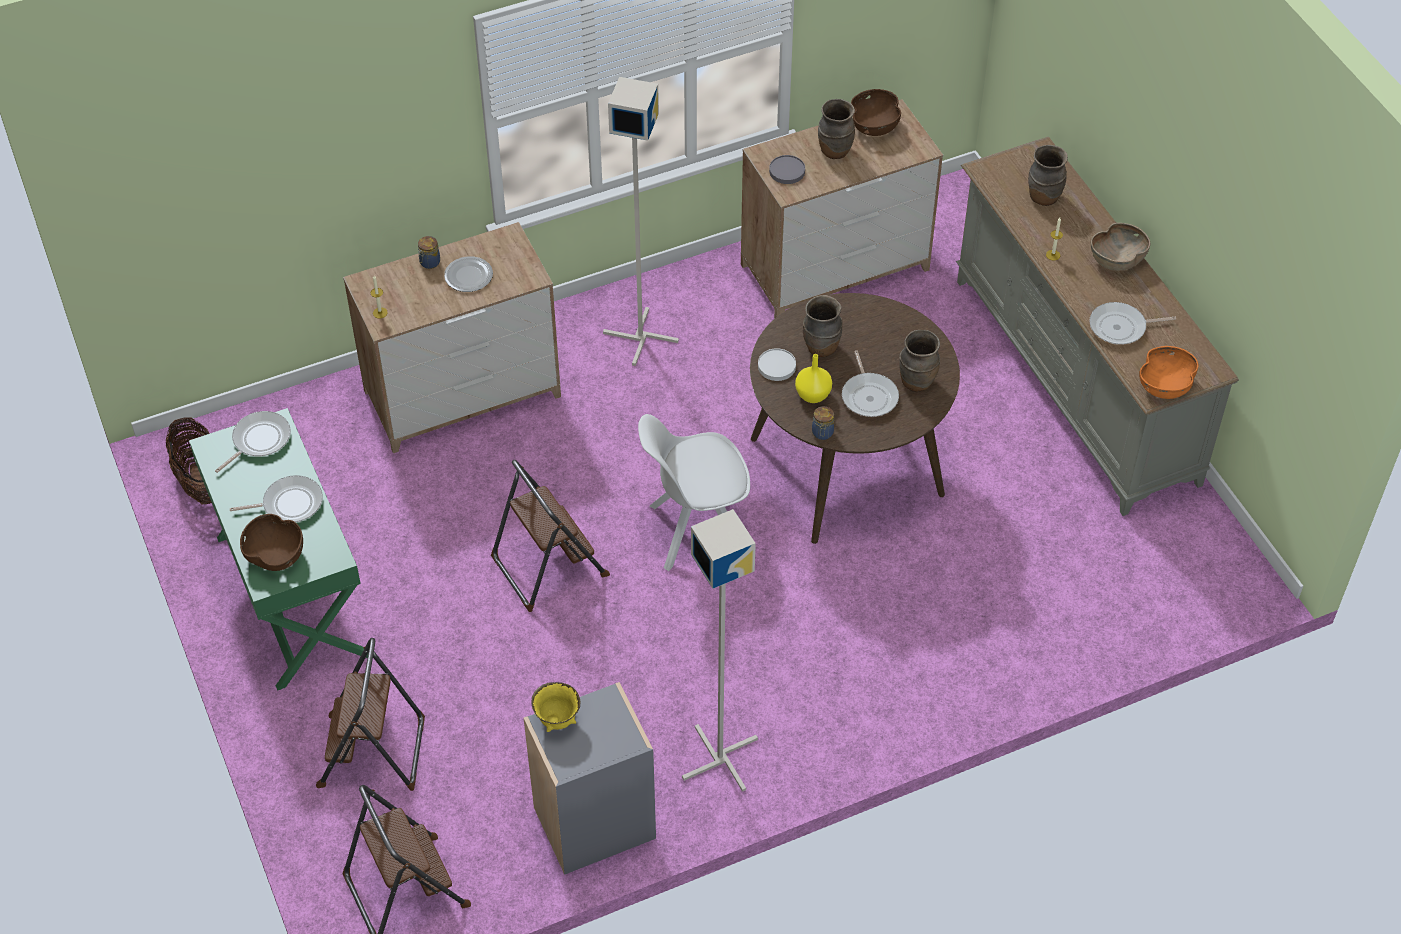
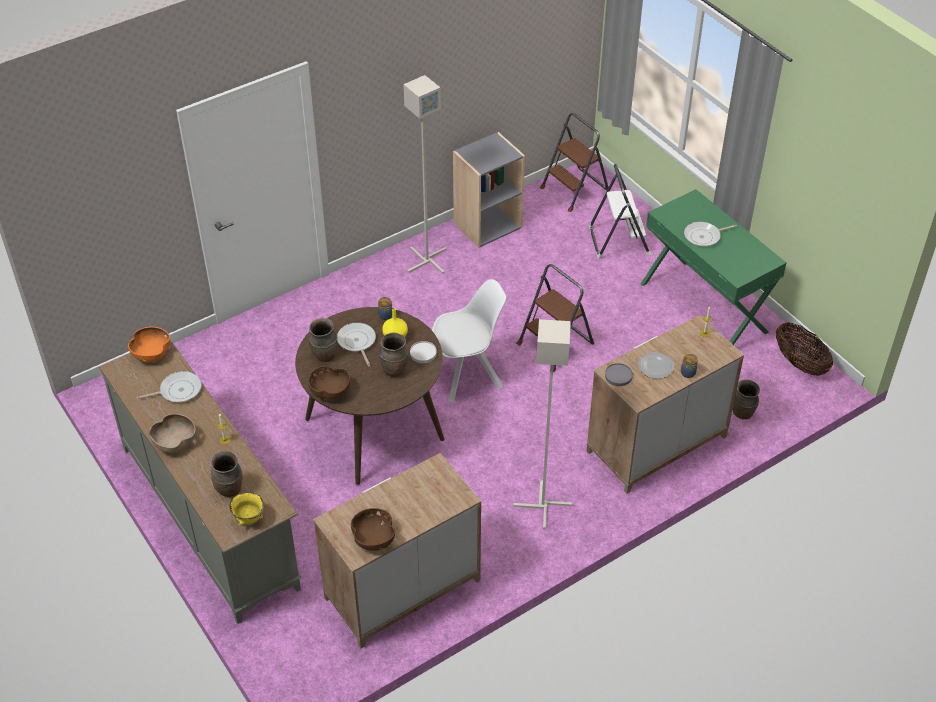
camera: 170 degrees right, 5 degrees down
frying pan [215,411,291,473] -> none
brown bowl [240,514,303,571] -> brown bowl moved to [308,366,350,400]
brown step ladder [316,638,425,791] -> white step ladder [589,164,652,259]
yellow bowl [531,682,581,732] -> yellow bowl moved to [229,492,264,526]
grey plate [769,155,805,184] -> grey plate moved to [605,363,633,386]
brown vase [818,99,855,159] -> brown vase moved to [732,379,760,419]

